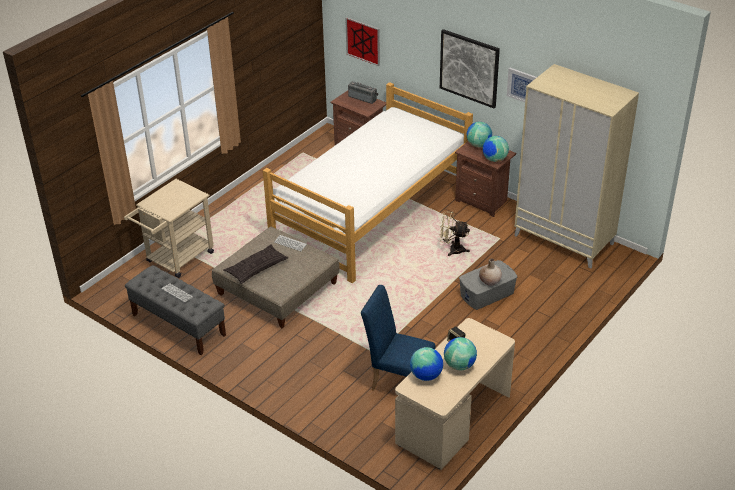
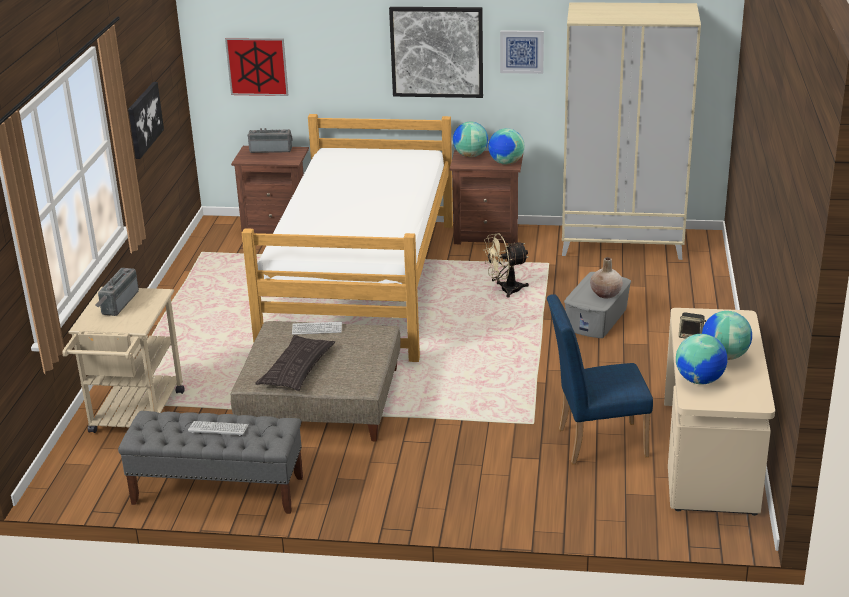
camera: 30 degrees left, 10 degrees down
none -> radio [96,268,139,316]
none -> picture [128,82,164,159]

